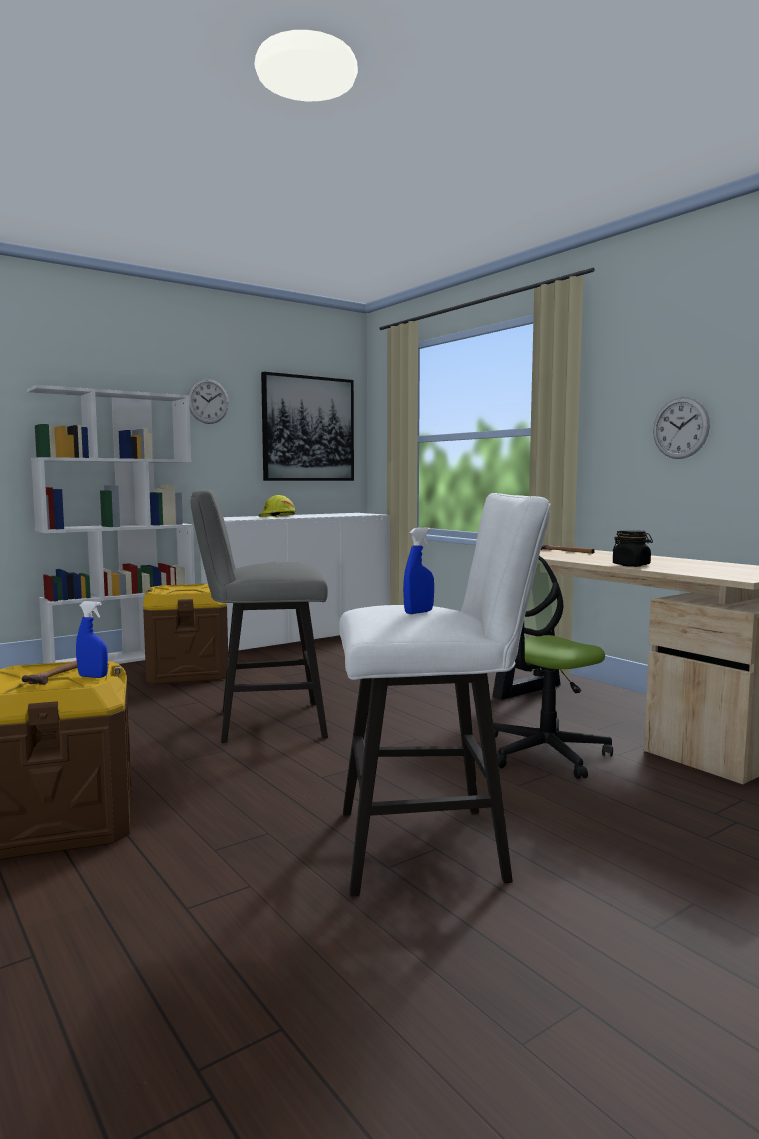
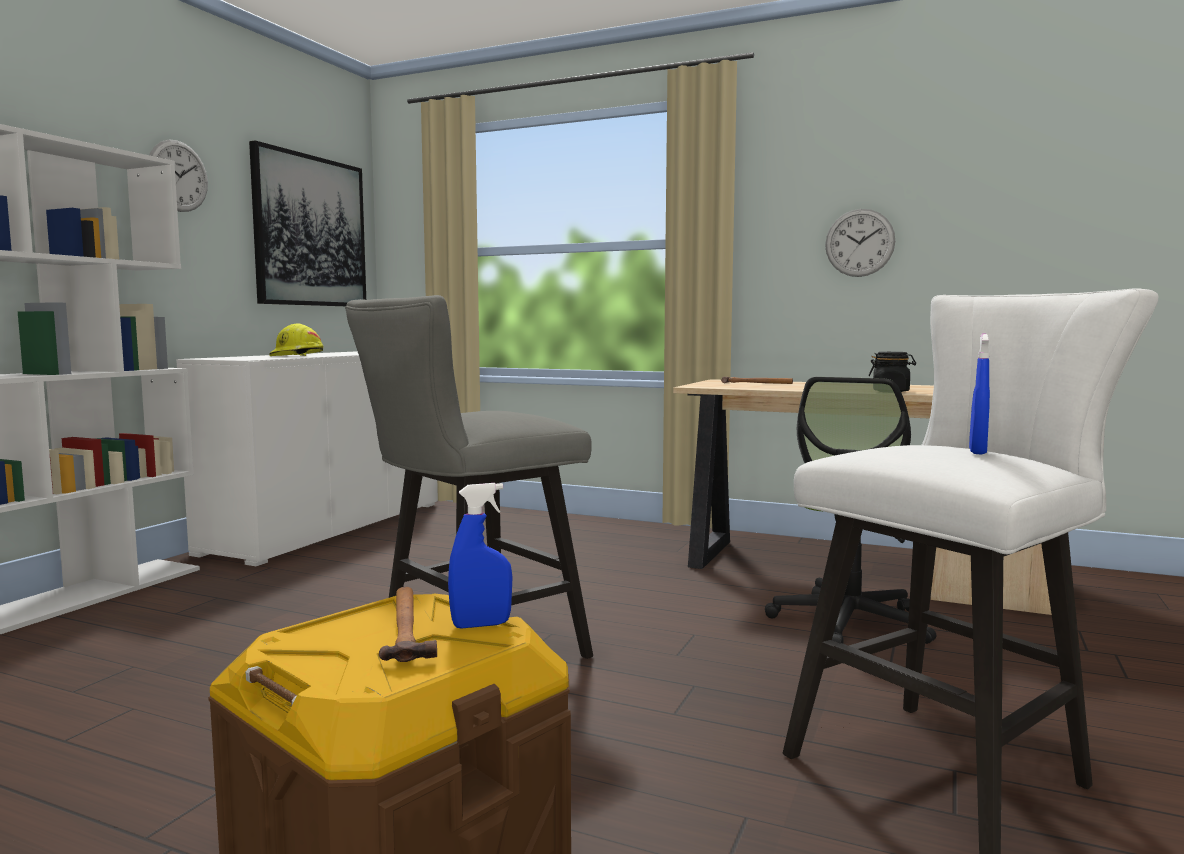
camera: 30 degrees left, 0 degrees up
brown storage box [143,584,228,684] -> none

